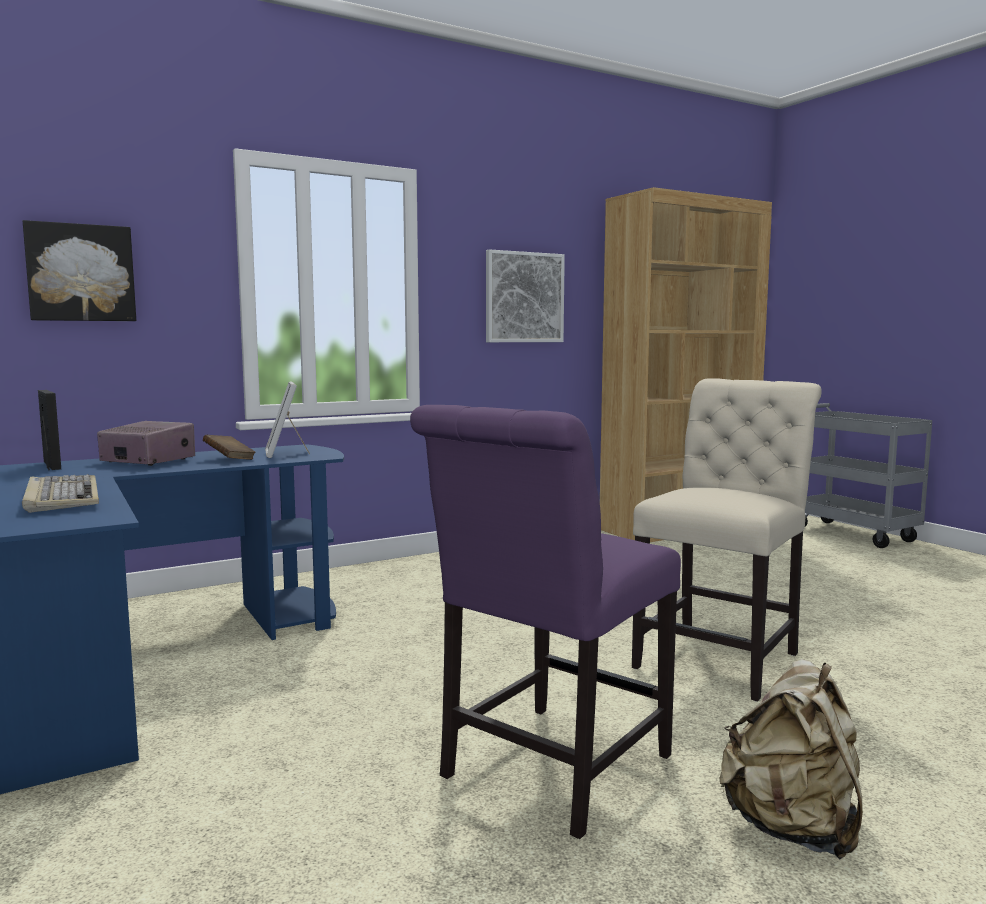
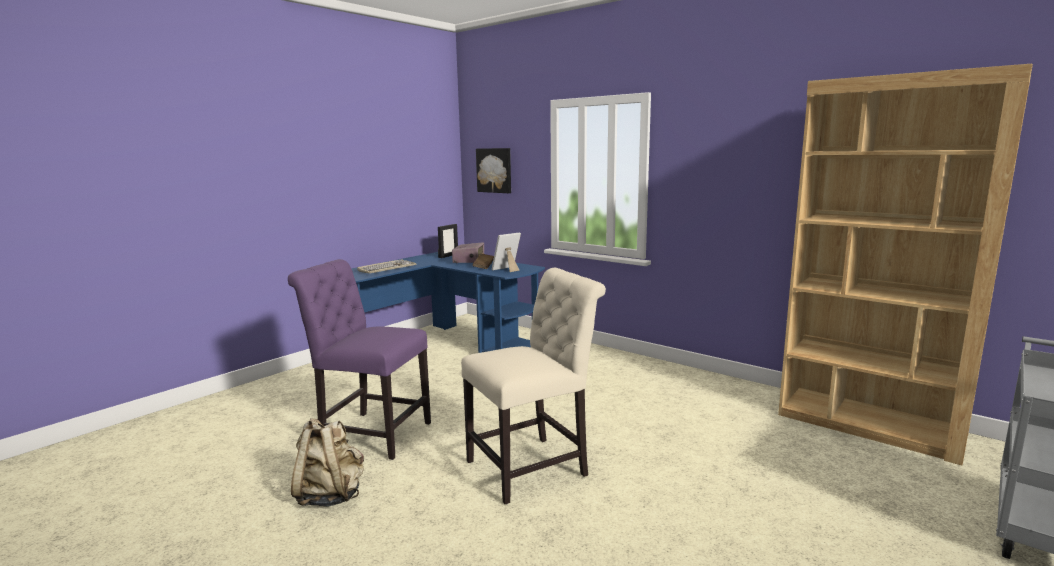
camera: 70 degrees right, 5 degrees up
picture [486,249,565,342] -> none
beige chair [632,378,822,702] -> beige chair turned 45 degrees counterclockwise [461,268,606,504]

